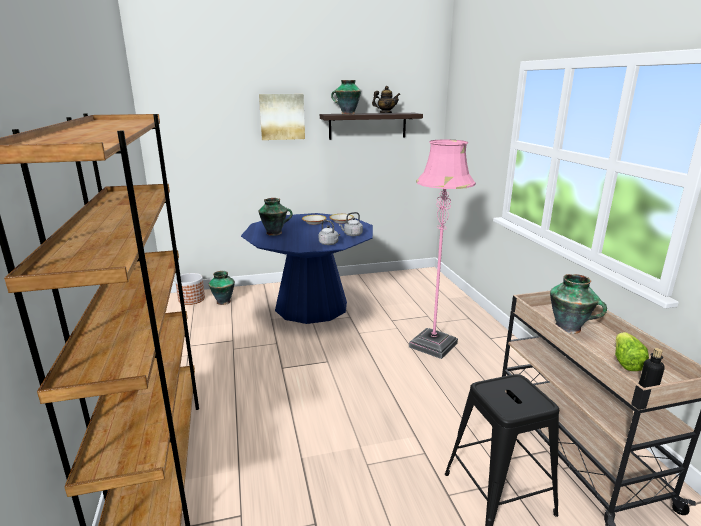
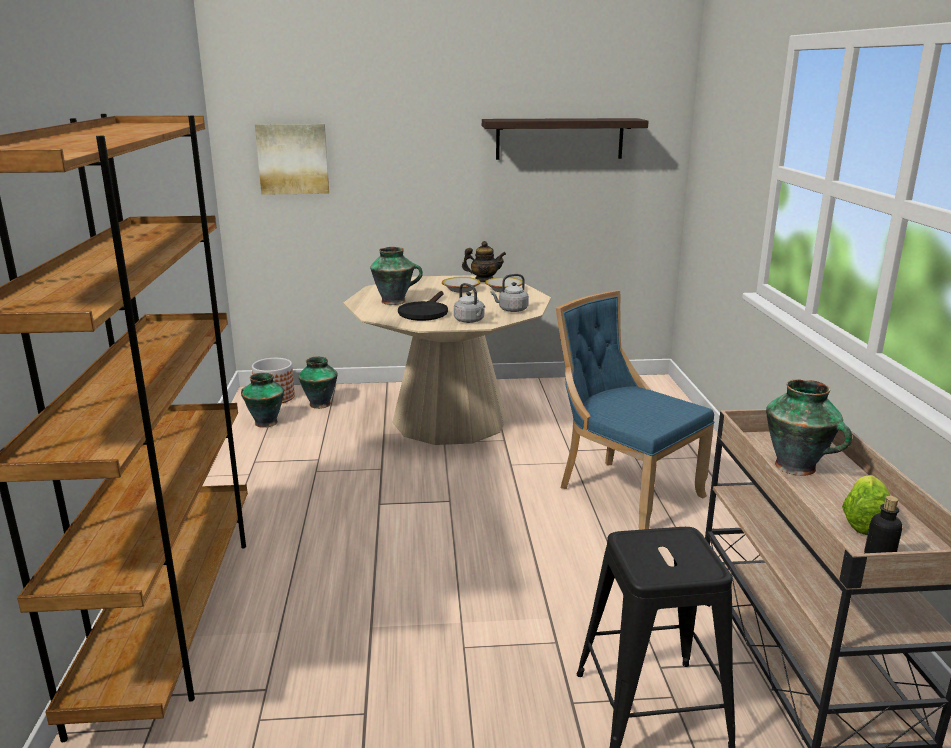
camera: 10 degrees right, 0 degrees up
blue dining table [241,213,373,324] -> beige dining table [343,275,551,445]
picture [259,94,305,140] -> picture moved to [255,124,329,195]
vase [331,80,361,114] -> vase moved to [241,372,284,428]
teapot [372,86,400,113] -> teapot moved to [462,241,506,282]
pink floor lamp [409,140,476,359] -> blue chair [556,291,714,530]
none -> black frying pan [398,291,448,321]

